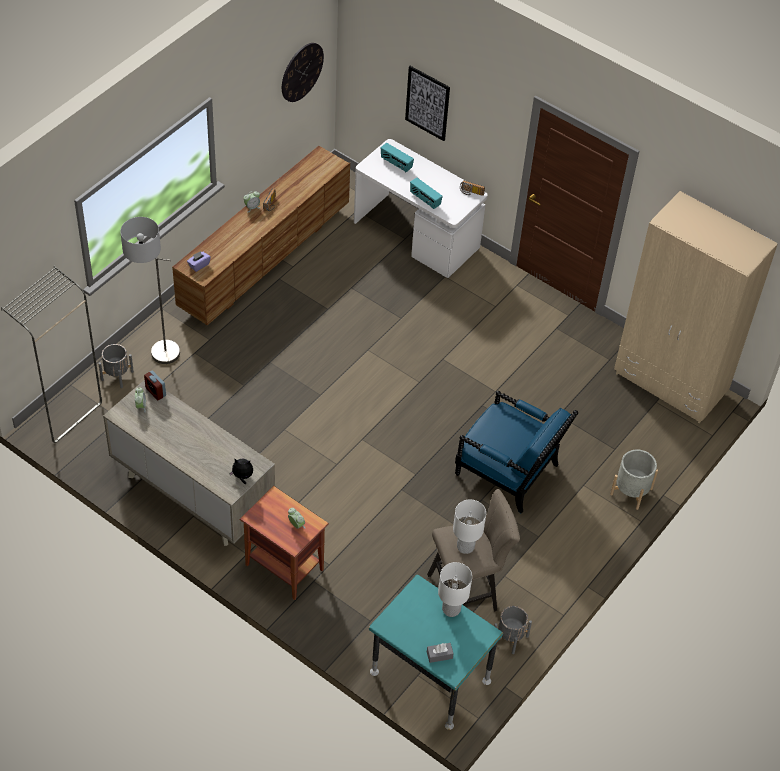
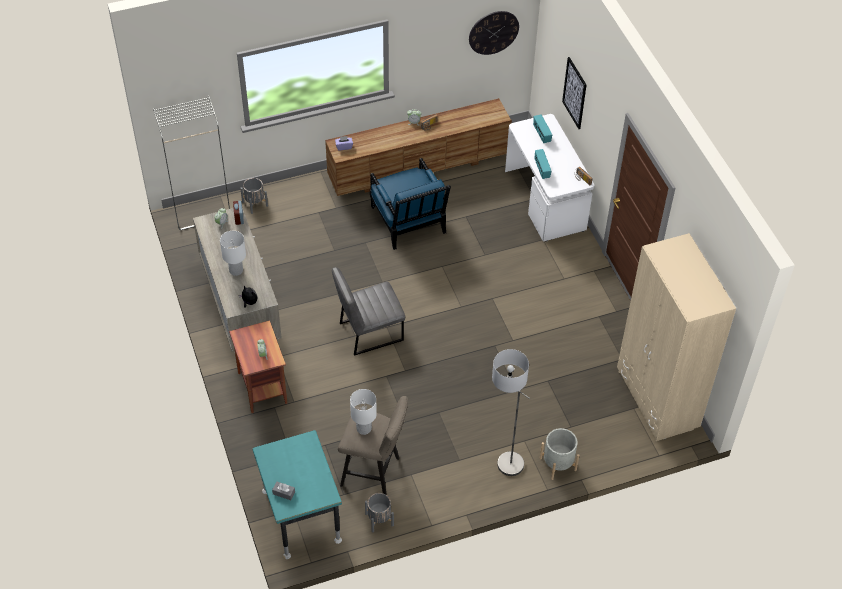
camera: 35 degrees right, 0 degrees up
grey floor lamp [120,217,180,364] -> grey floor lamp moved to [492,349,530,476]
white table lamp [438,562,472,617] -> white table lamp moved to [220,231,246,276]
blue armchair [455,391,578,514] -> blue armchair moved to [370,158,451,250]
none -> grey chair [332,267,405,356]

